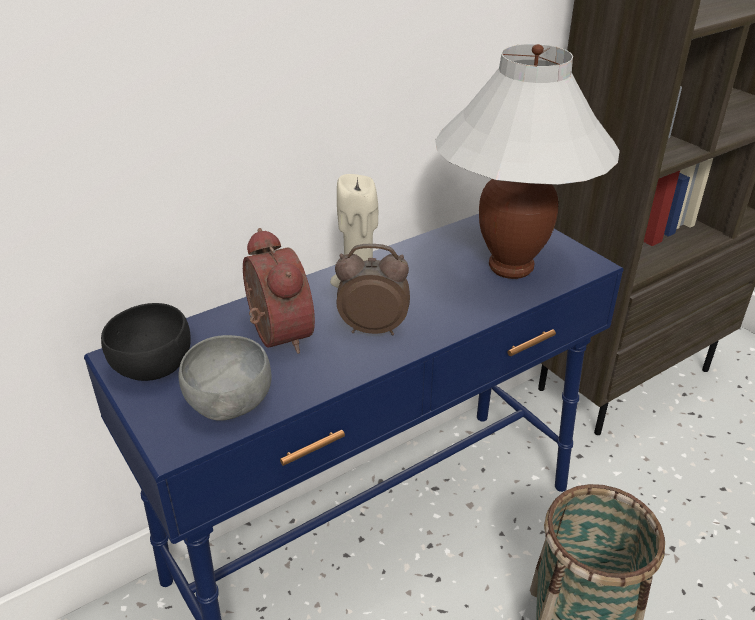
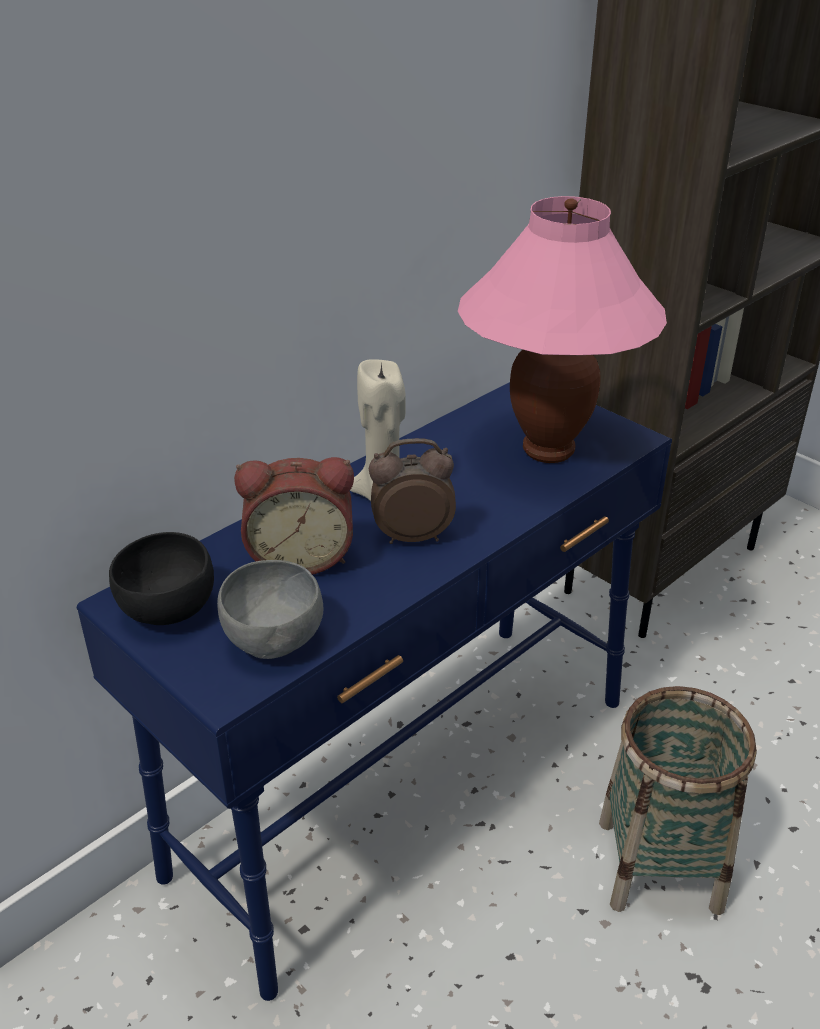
camera: 10 degrees left, 0 degrees up
alarm clock [243,228,315,354] -> alarm clock turned 120 degrees clockwise [234,457,354,575]
white table lamp [435,44,620,279] -> pink table lamp [458,196,667,463]

